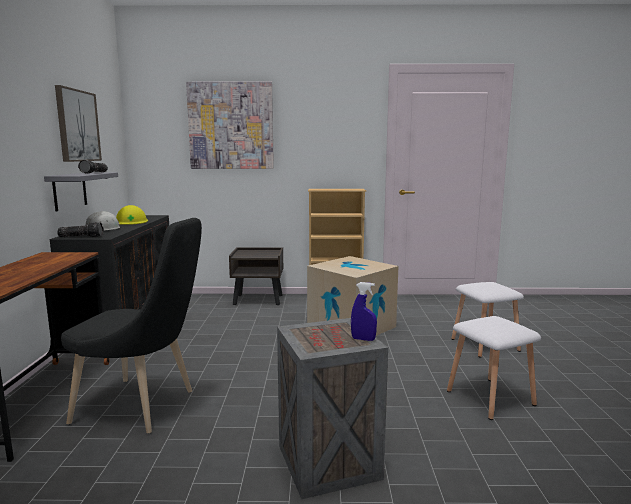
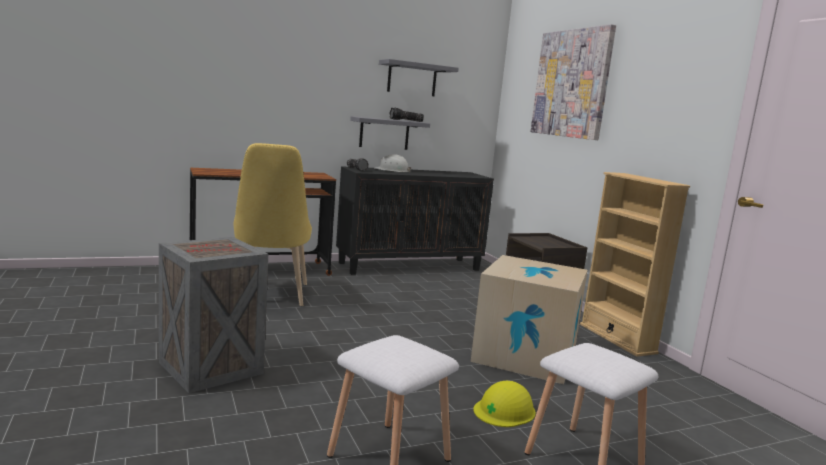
camera: 65 degrees right, 0 degrees up
picture [55,85,102,162] -> grey shelf [379,59,459,96]
black chair [61,218,202,433] -> yellow chair [234,143,312,306]
yellow hard hat [116,205,148,225] -> yellow hard hat moved to [474,381,536,427]
blue spray bottle [351,282,377,341] -> none

